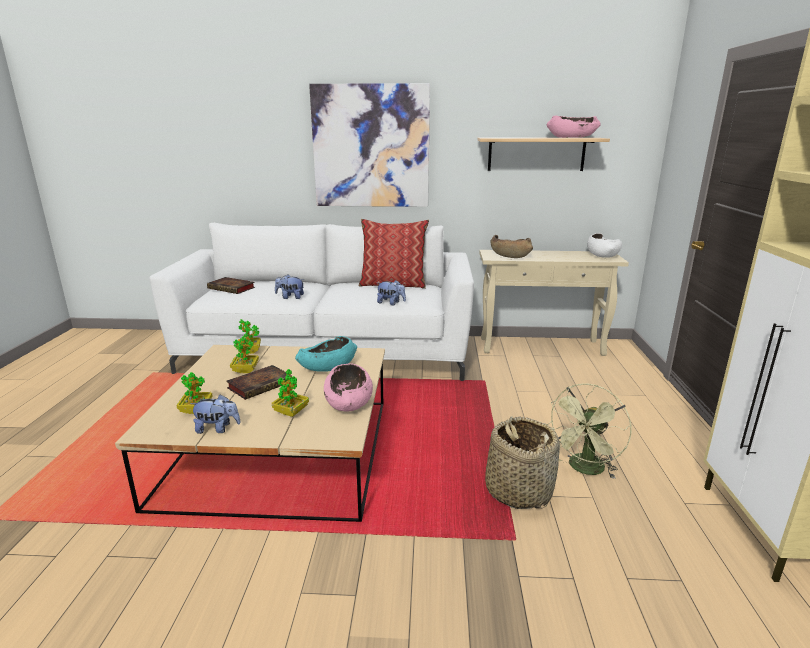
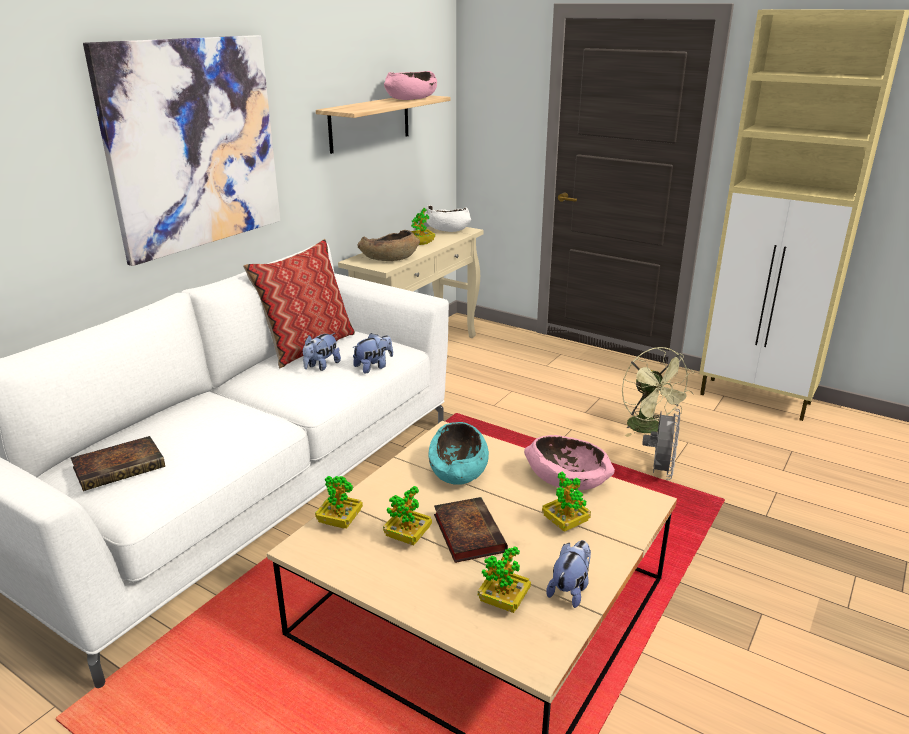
camera: 60 degrees left, 5 degrees up
plush toy [275,274,304,299] -> plush toy moved to [303,333,341,371]
basket [485,416,560,509] -> grey fan [642,408,680,480]
none -> potted plant [411,208,435,245]

